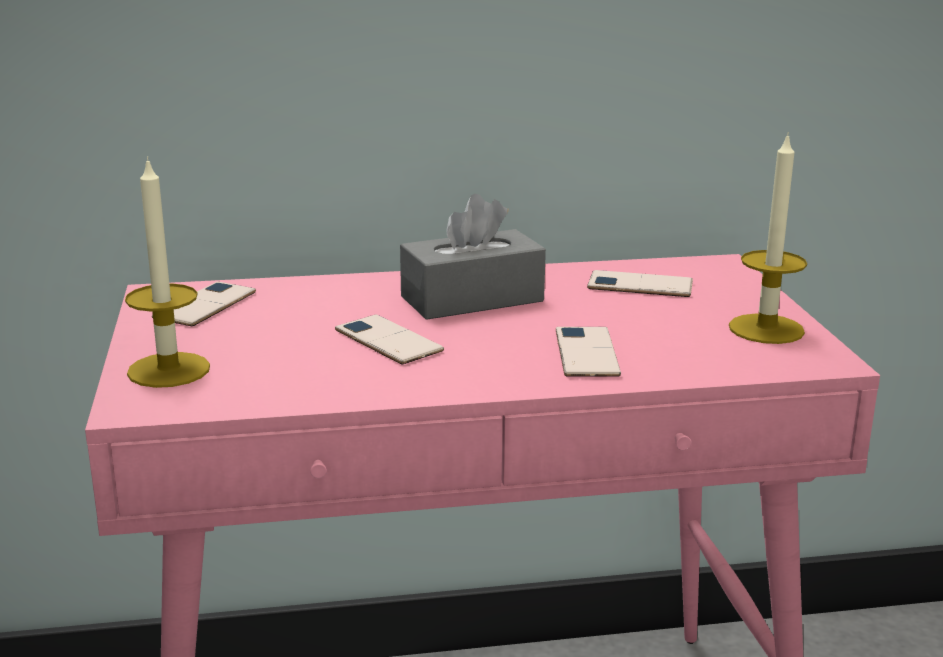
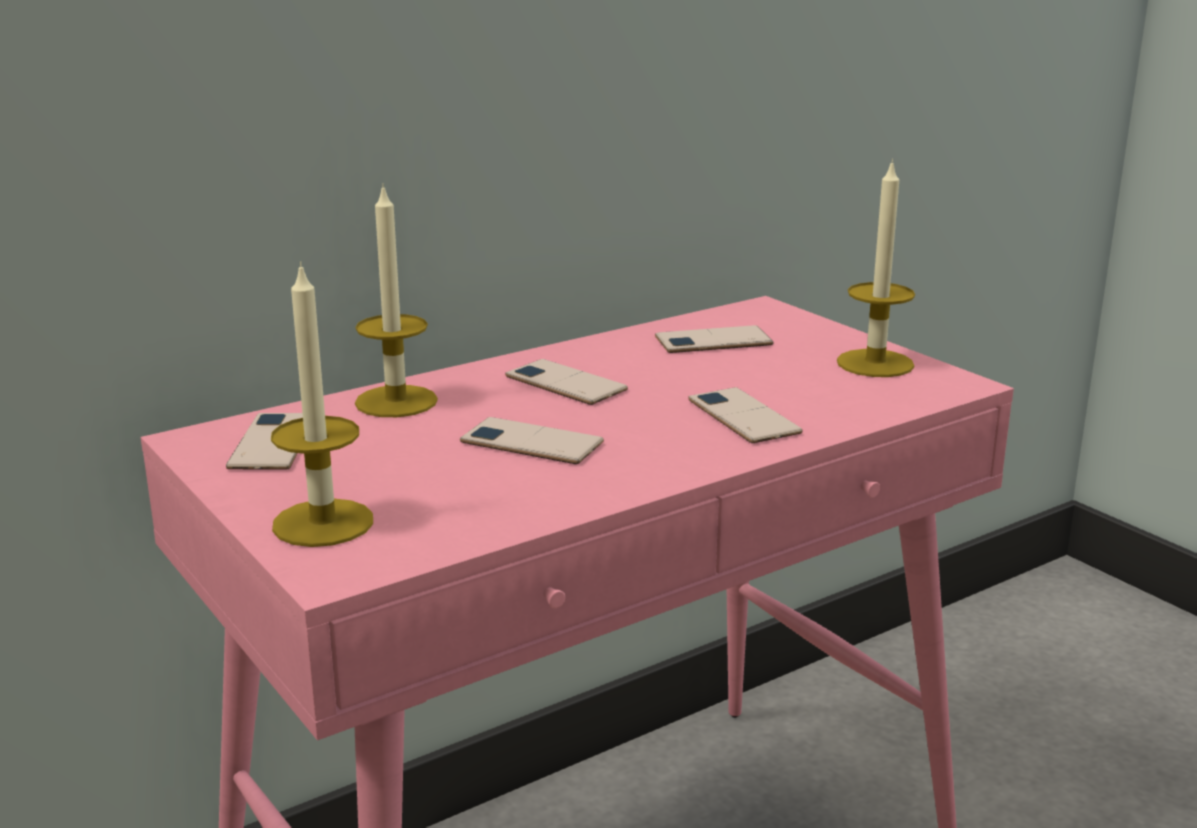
camera: 25 degrees left, 0 degrees up
grey tissue box [400,194,546,320] -> phone [505,359,628,405]
none -> candle [355,183,438,417]

